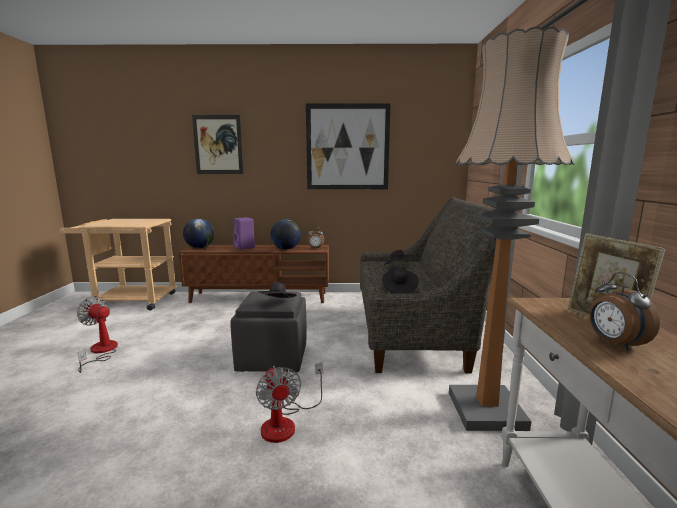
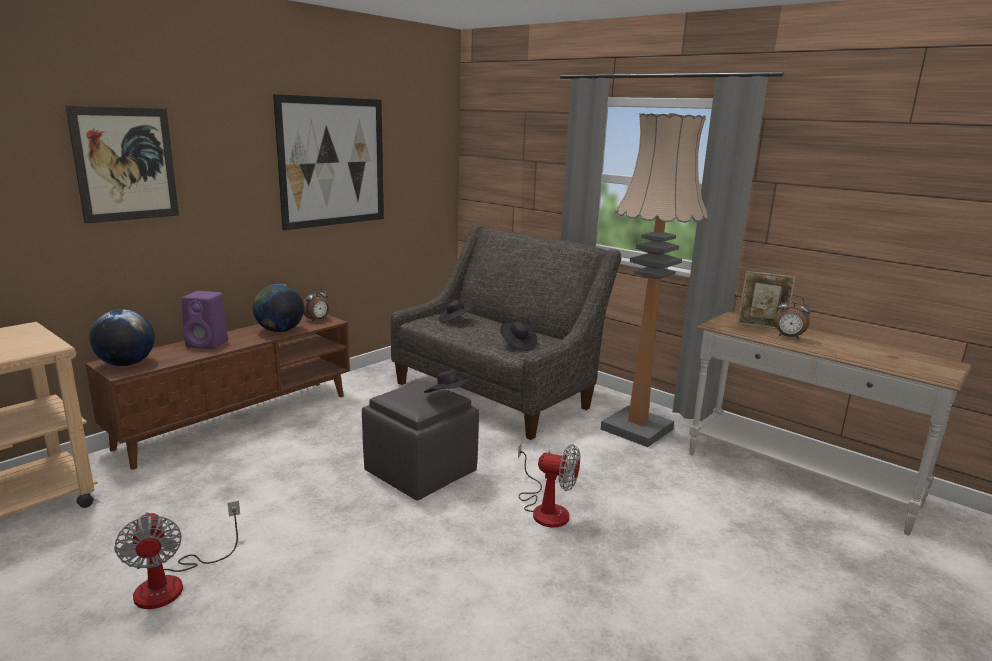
camera: 50 degrees left, 5 degrees up
fan [77,296,118,373] -> fan turned 90 degrees counterclockwise [114,501,240,609]

